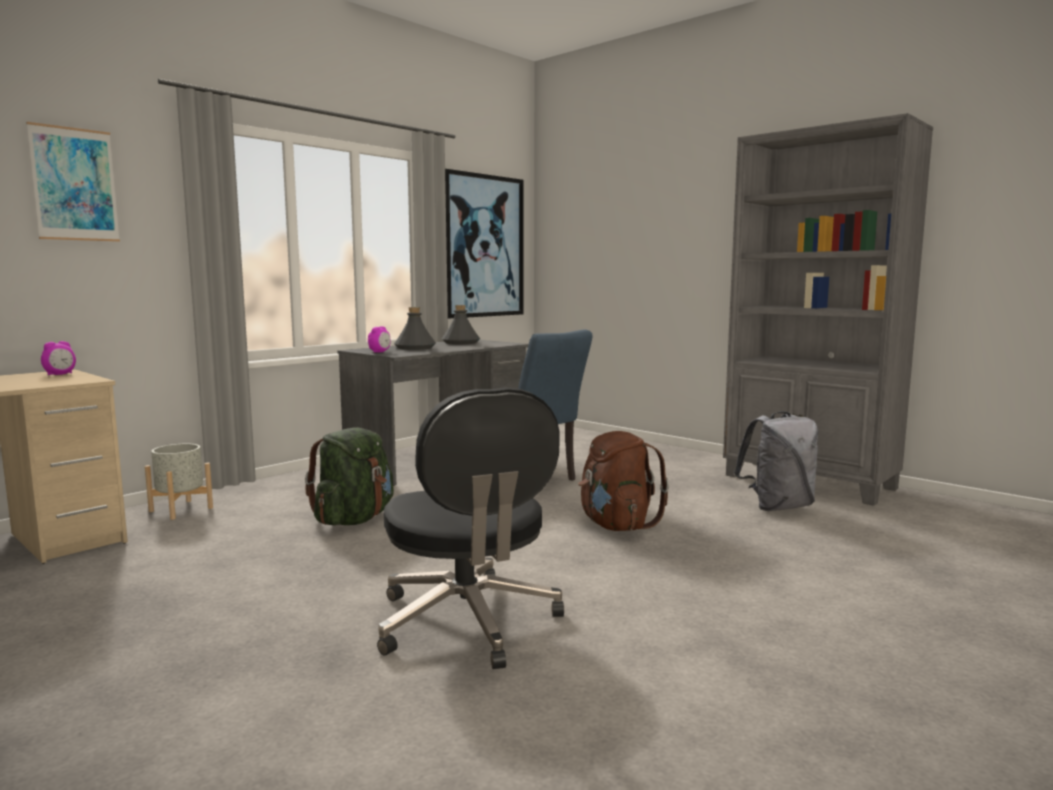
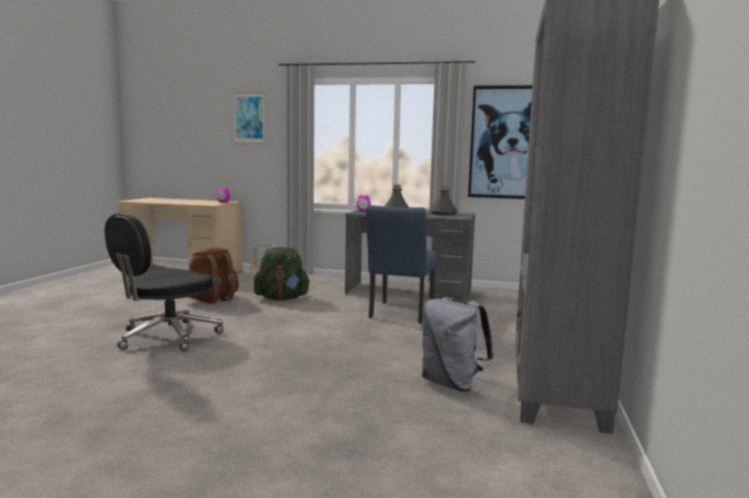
camera: 60 degrees right, 0 degrees up
brown backpack [578,431,669,531] -> brown backpack moved to [188,248,239,304]

